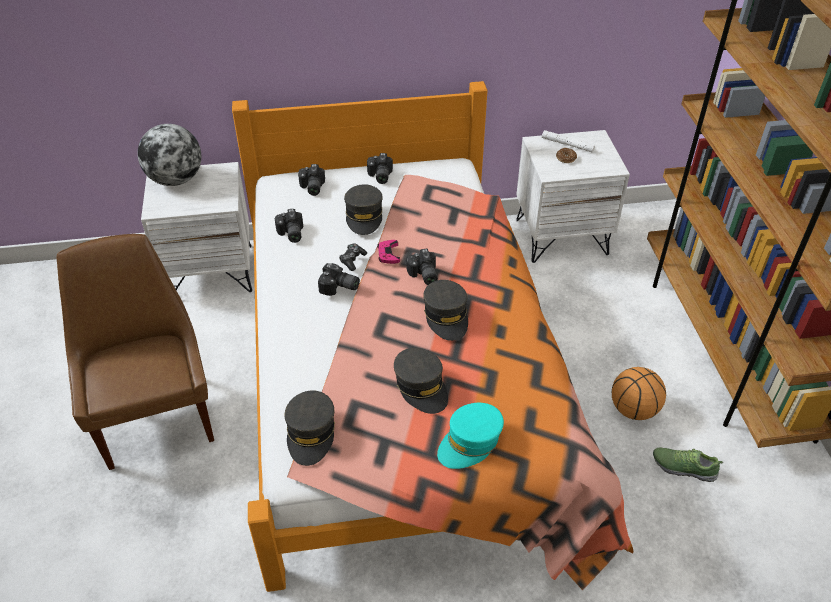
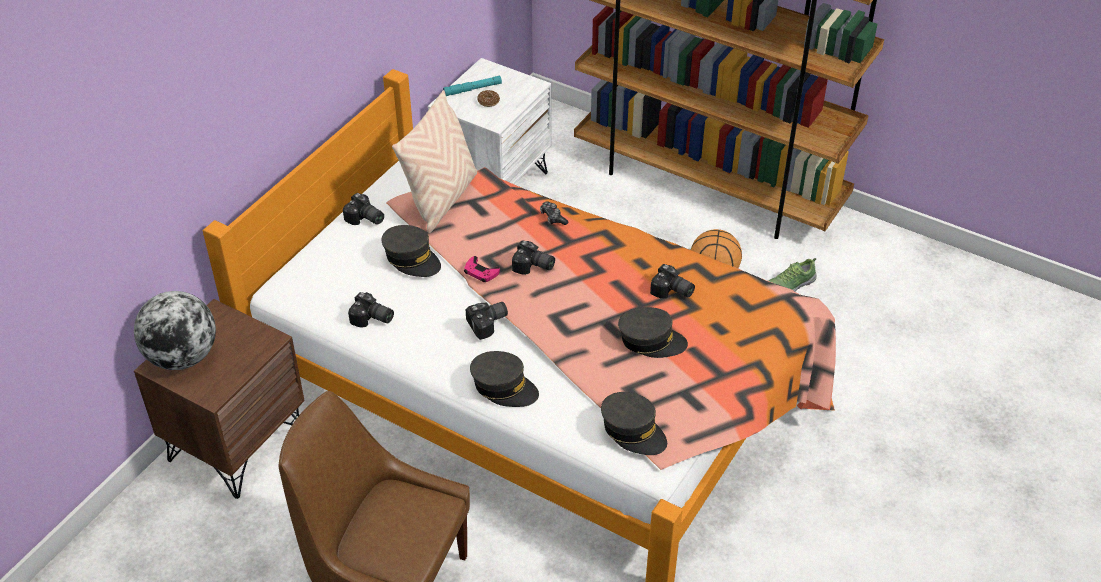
camera: 50 degrees left, 0 degrees up
white nightstand [141,162,252,292] -> brown nightstand [134,299,305,499]
camera [298,164,325,196] -> camera moved to [650,264,695,299]
game controller [339,243,367,271] -> game controller moved to [540,202,568,225]
grey cap [423,280,468,341] -> grey cap moved to [470,351,539,407]
turquoise cap [437,403,504,469] -> none
white flashlight [542,130,595,153] -> turquoise flashlight [443,75,502,96]
none -> beige pillow [392,90,477,233]

